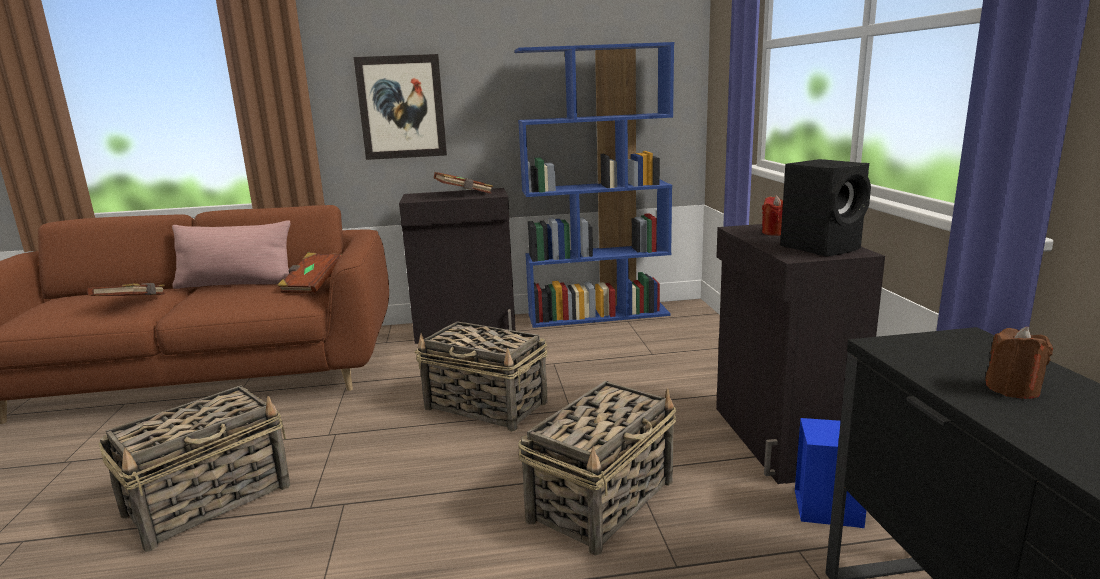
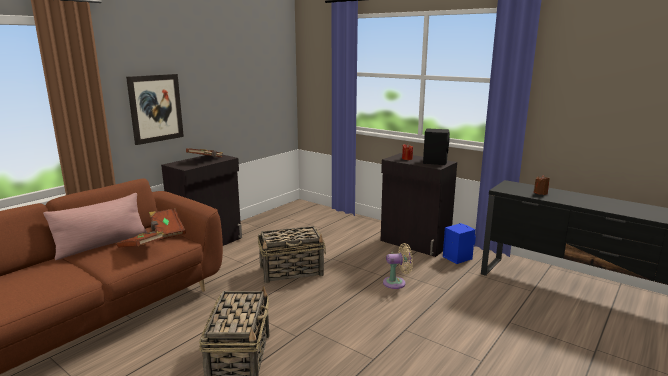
camera: 45 degrees left, 0 degrees up
brown book [87,283,165,296] -> brown book moved to [117,231,164,247]
blue bookcase [515,42,674,328] -> none
basket [518,381,676,556] -> beige fan [383,243,413,289]

